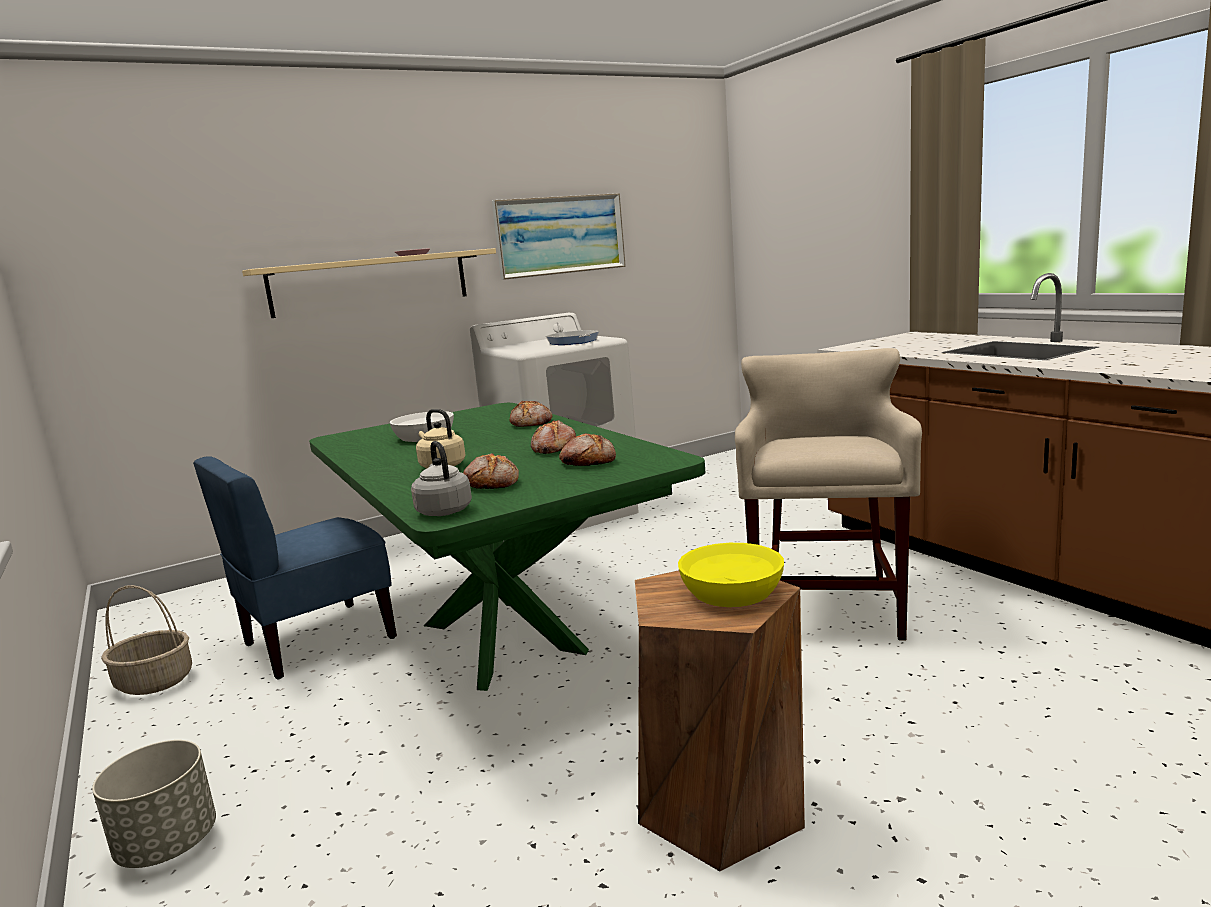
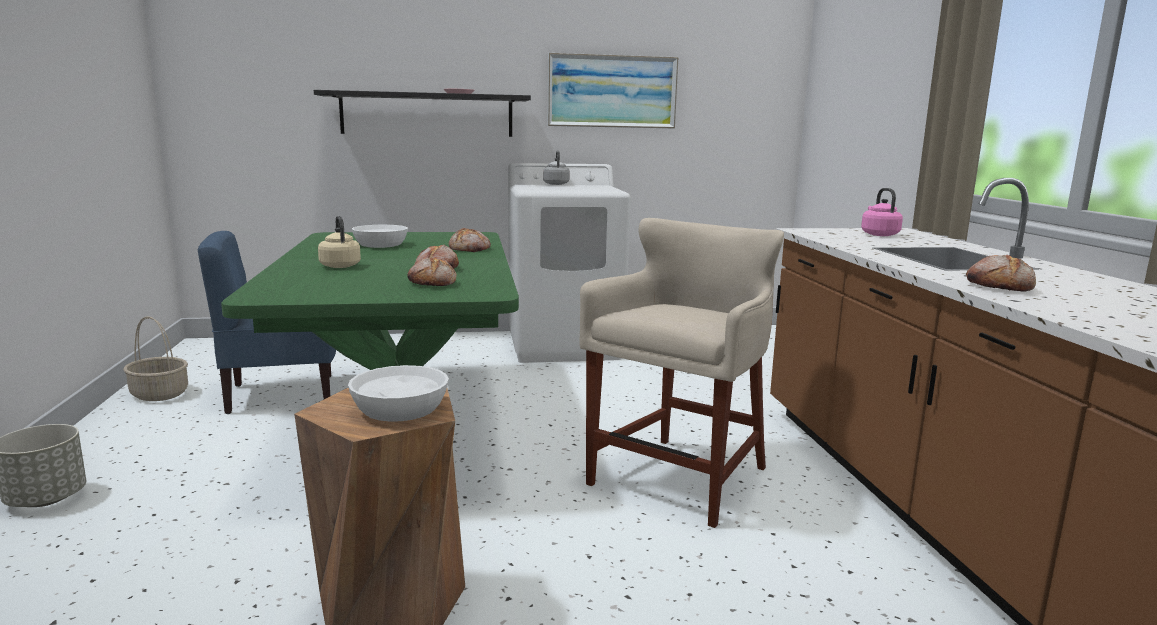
camera: 20 degrees right, 0 degrees up
beige shelf [242,248,496,318] -> black shelf [314,90,531,137]
grey kettle [411,441,472,516] -> grey kettle moved to [543,150,570,185]
bread [463,453,519,489] -> bread moved to [966,255,1036,292]
frying pan [546,330,599,345] -> none
yellow bowl [678,543,784,607] -> white bowl [348,365,449,422]
none -> pink kettle [861,188,903,236]

